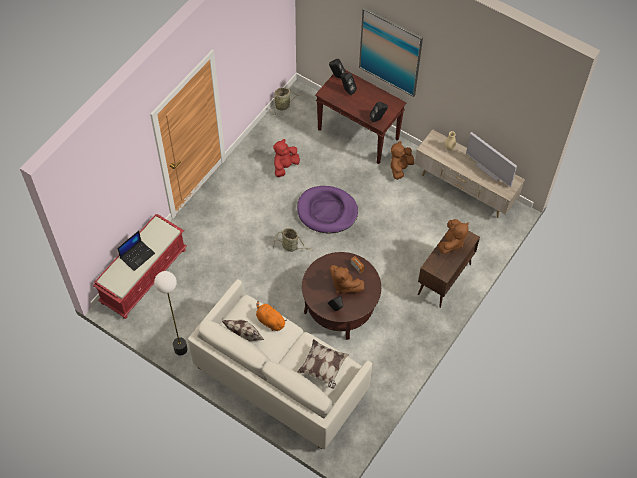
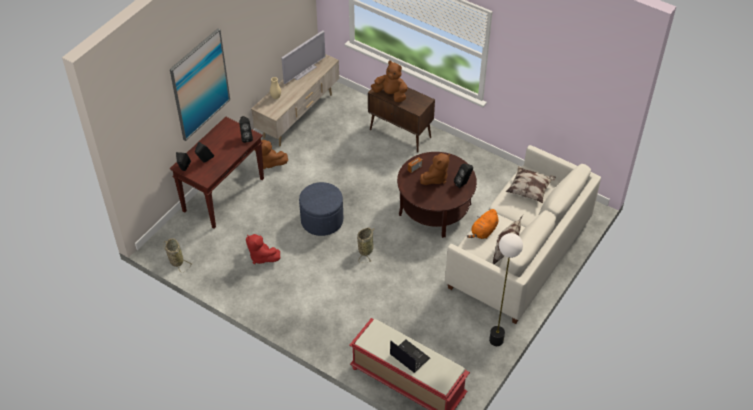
camera: 90 degrees left, 10 degrees down
purple dog bed [297,186,358,233] -> blue ottoman [299,182,343,236]

